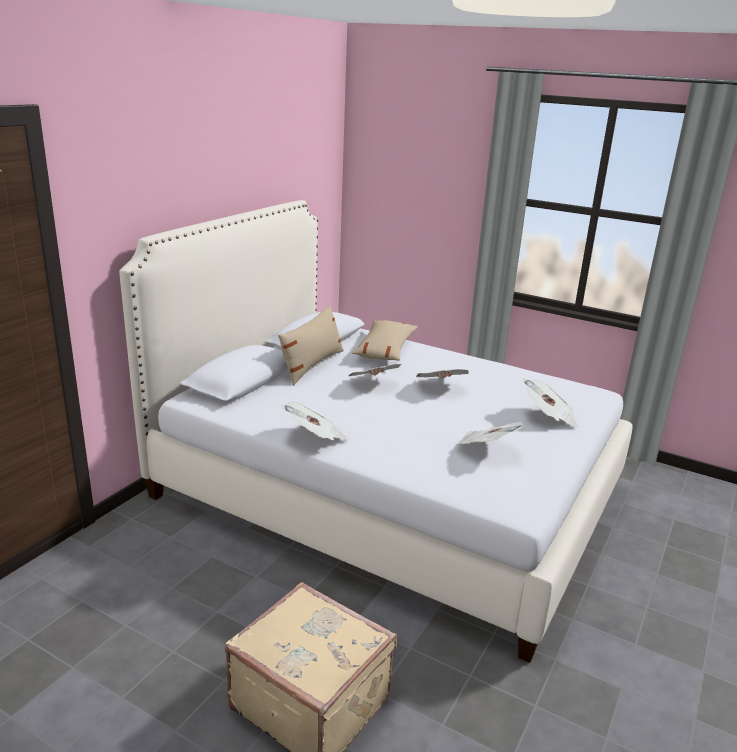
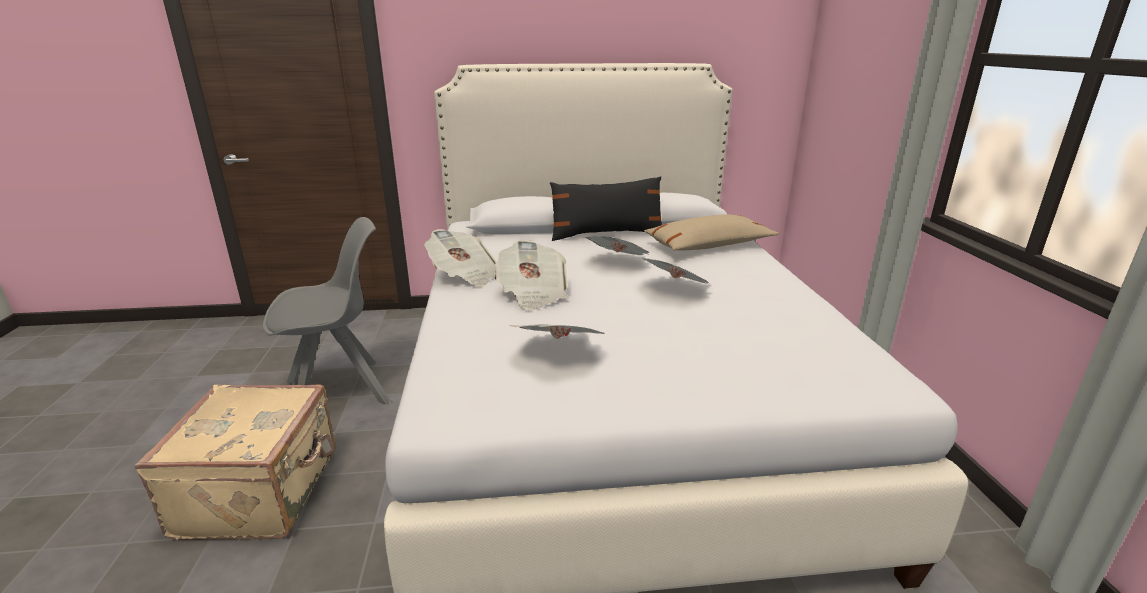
camera: 55 degrees right, 0 degrees up
beige pillow [278,305,344,386] -> black pillow [550,176,662,241]
newspaper [523,379,578,427] -> newspaper moved to [494,240,568,311]
none -> grey chair [263,217,390,404]

